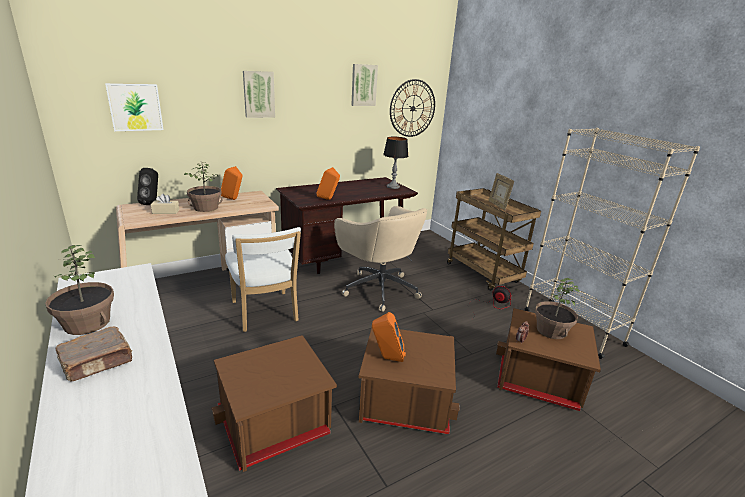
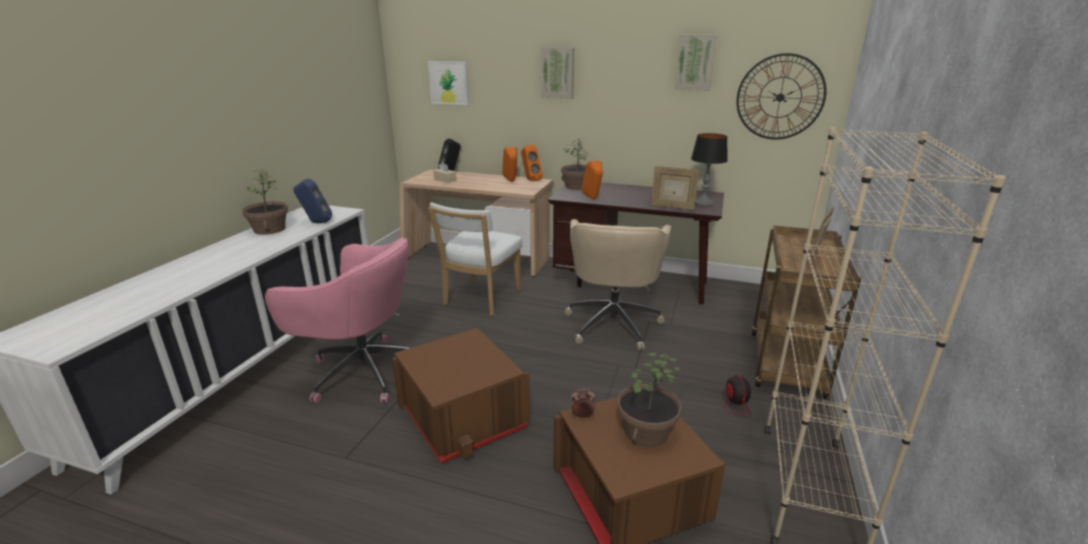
camera: 50 degrees right, 0 degrees up
brown book [55,327,132,382] -> none
potted plant [184,162,223,212] -> potted plant moved to [561,138,588,190]
brown storage box [211,335,337,472] -> pink office chair [265,238,409,403]
orange speaker [372,312,406,362] -> orange speaker moved to [521,145,543,181]
none -> blue speaker [293,178,332,223]
none -> picture frame [651,166,699,210]

